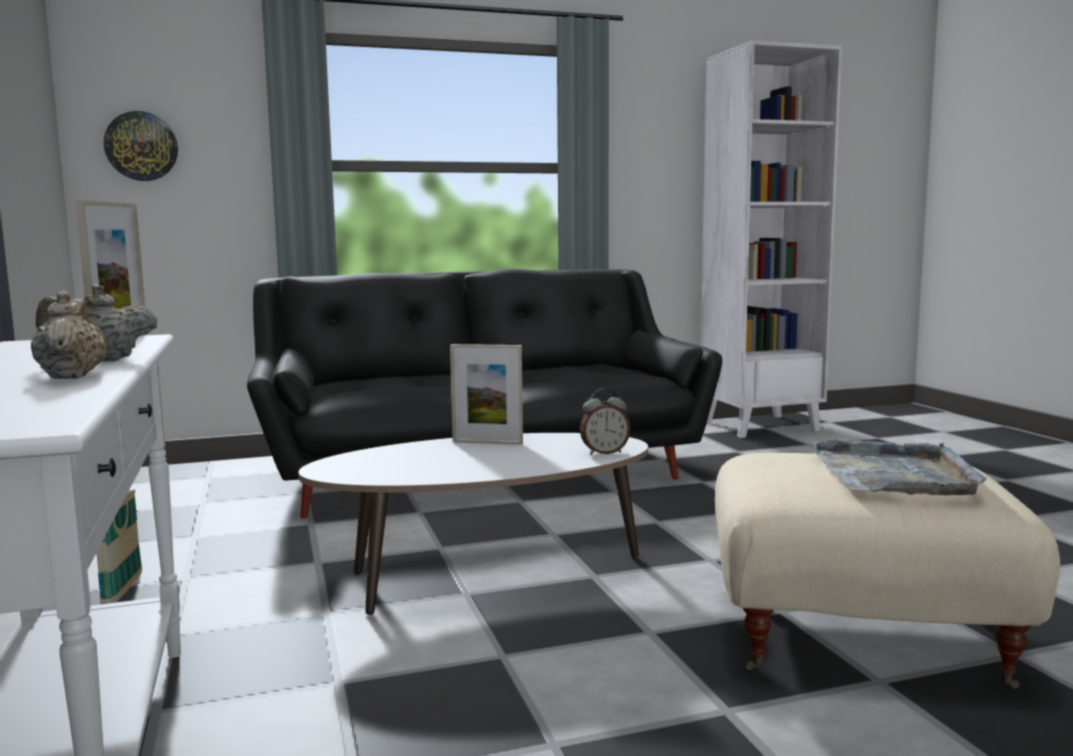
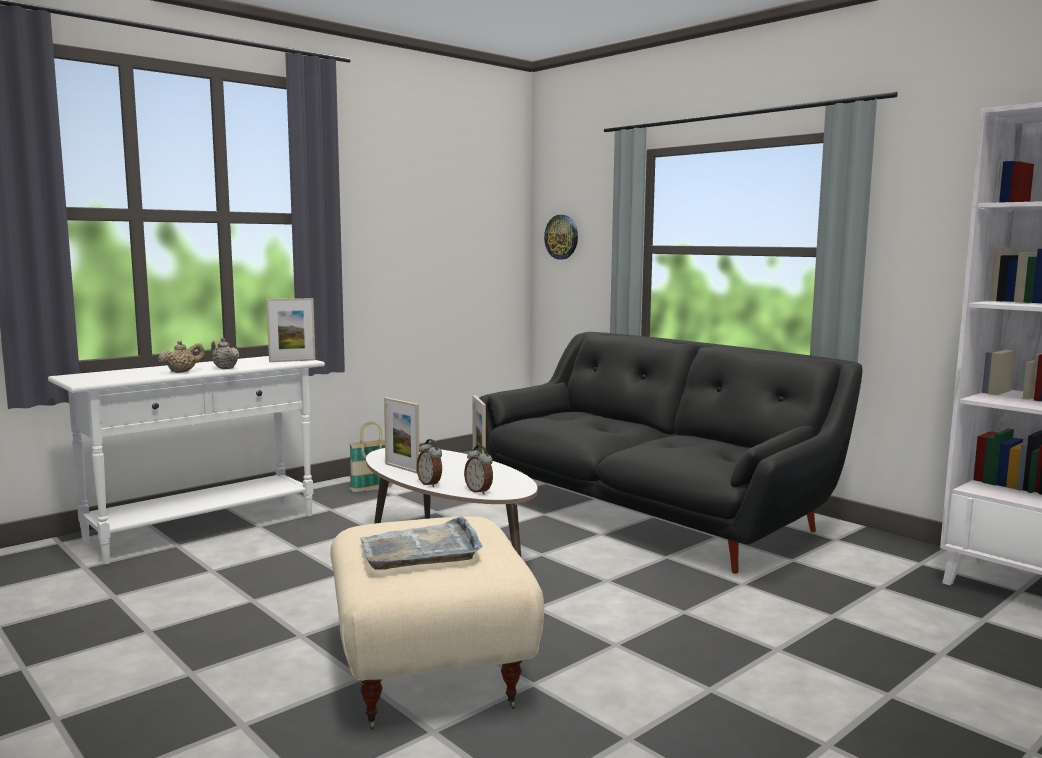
camera: 65 degrees right, 0 degrees up
none -> picture frame [384,397,420,473]
none -> alarm clock [417,439,442,487]

